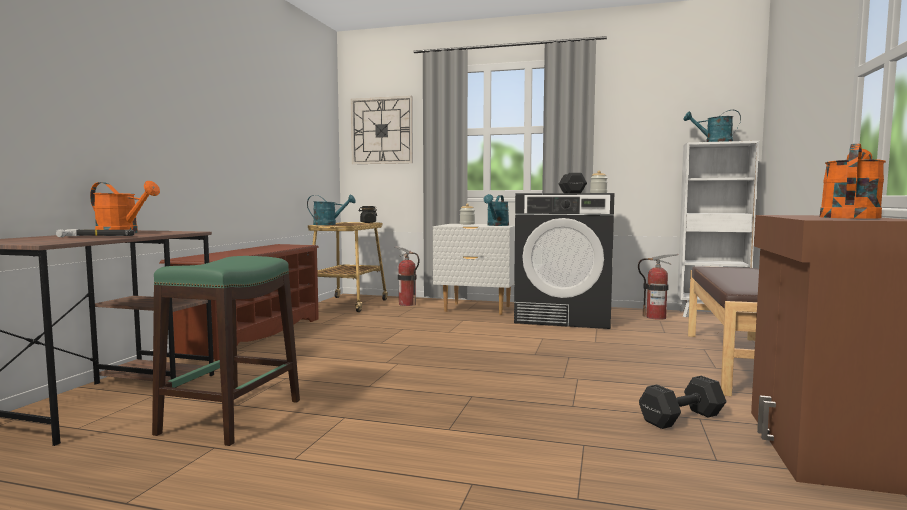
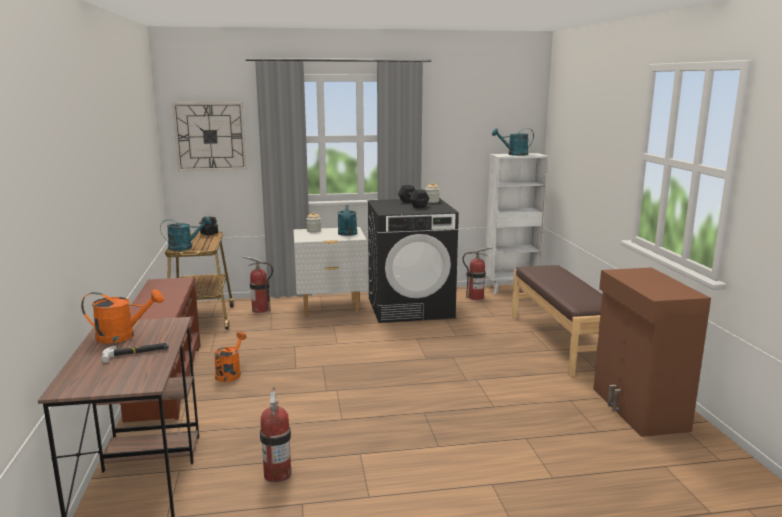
camera: 25 degrees left, 10 degrees up
green stool [152,256,300,446] -> fire extinguisher [260,387,291,482]
black dumbbell [639,376,727,429] -> none
orange watering can [820,144,886,219] -> orange watering can moved to [214,332,247,382]

